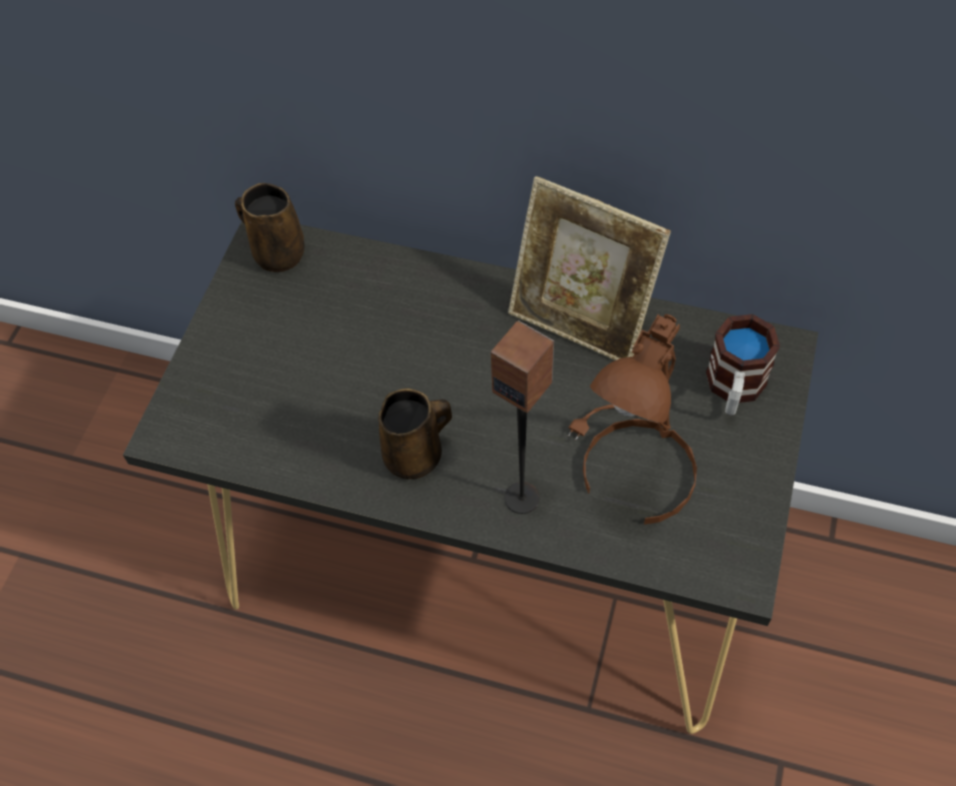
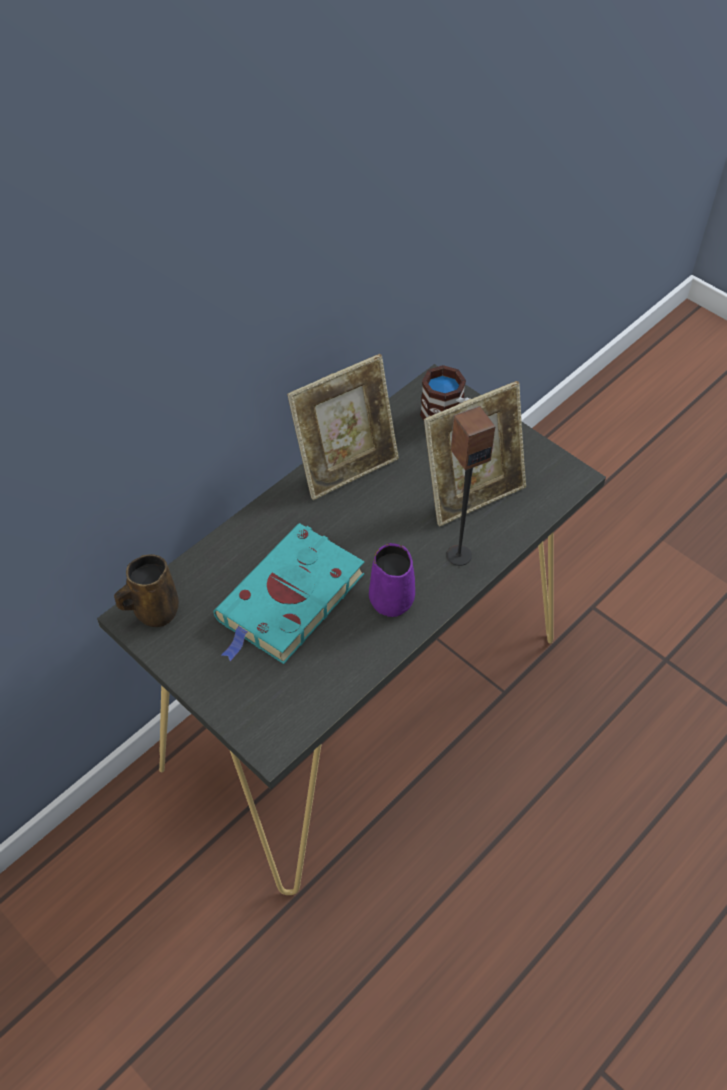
camera: 65 degrees left, 5 degrees down
brown mug [378,388,452,479] -> purple mug [369,543,415,617]
brown table lamp [568,314,697,524] -> picture frame [424,381,526,526]
none -> turquoise book [213,523,364,664]

